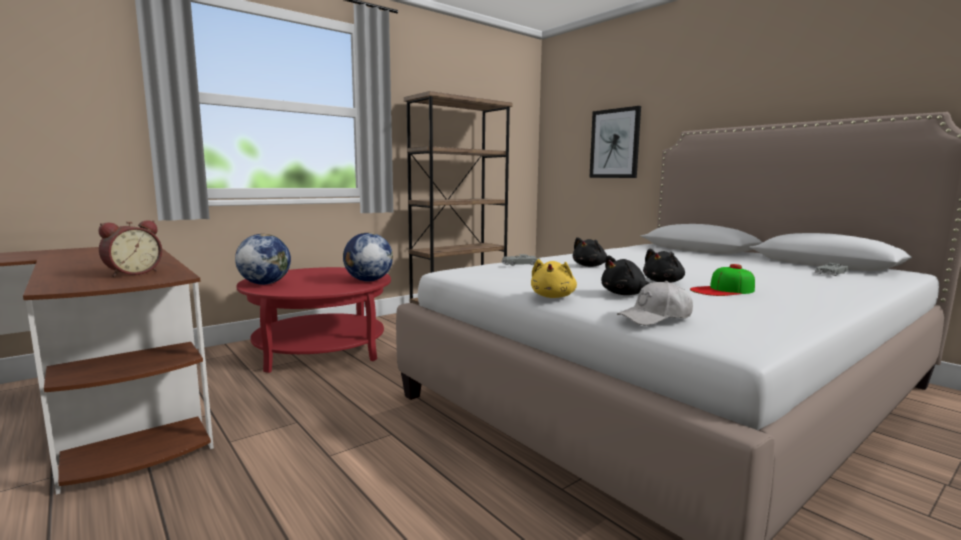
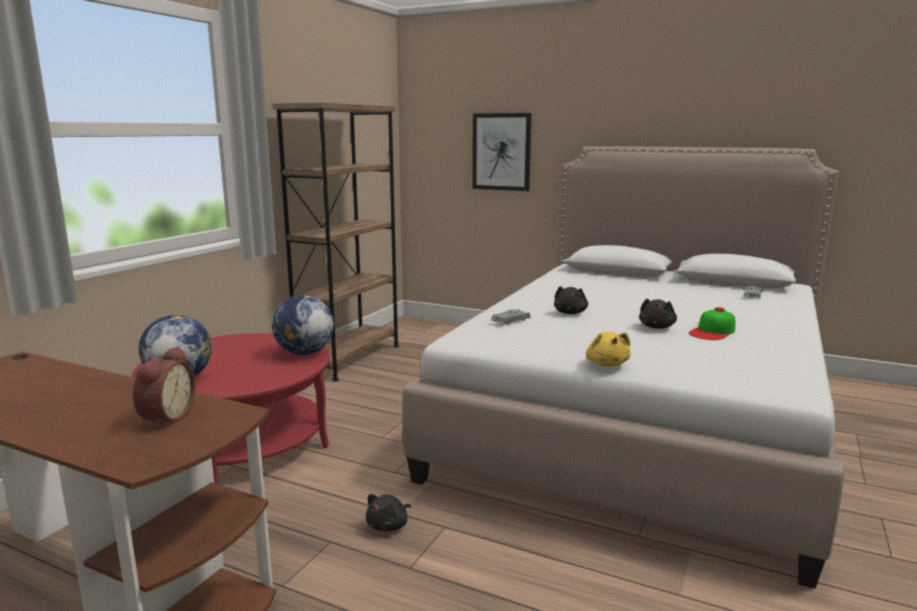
camera: 25 degrees left, 5 degrees up
black plush toy [601,255,649,295] -> black plush toy moved to [366,494,411,532]
white cap [617,281,693,325] -> none

